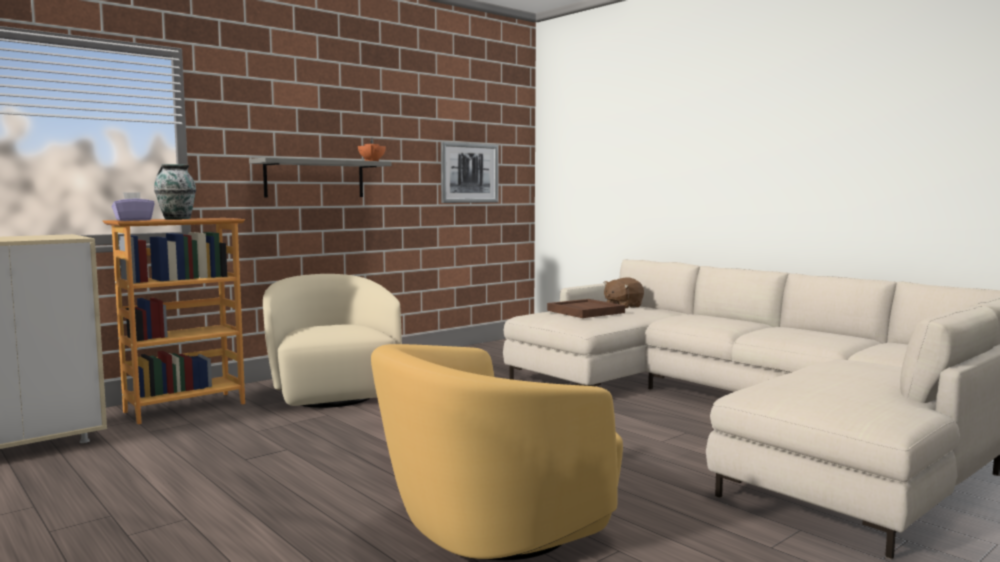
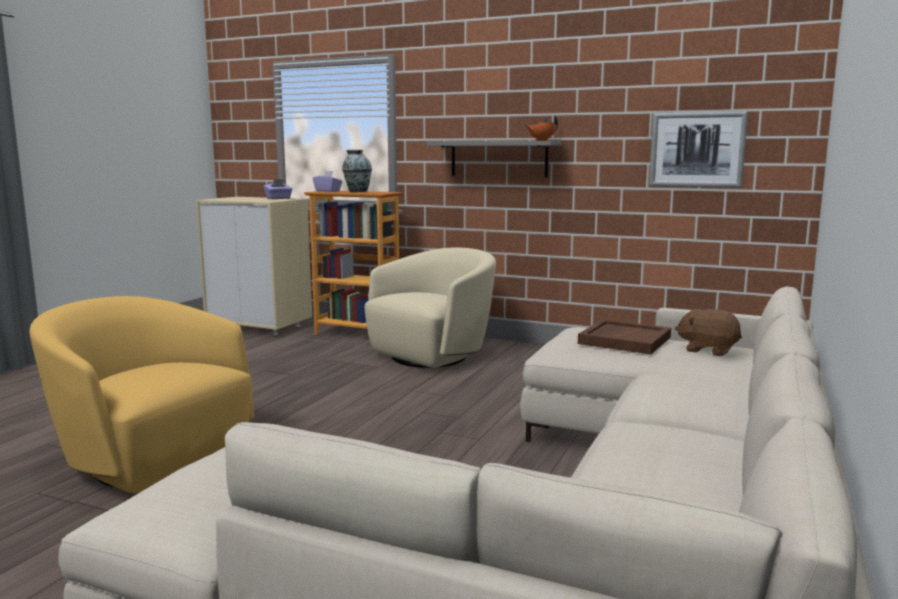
camera: 65 degrees right, 5 degrees up
none -> purple tissue box [264,179,292,199]

